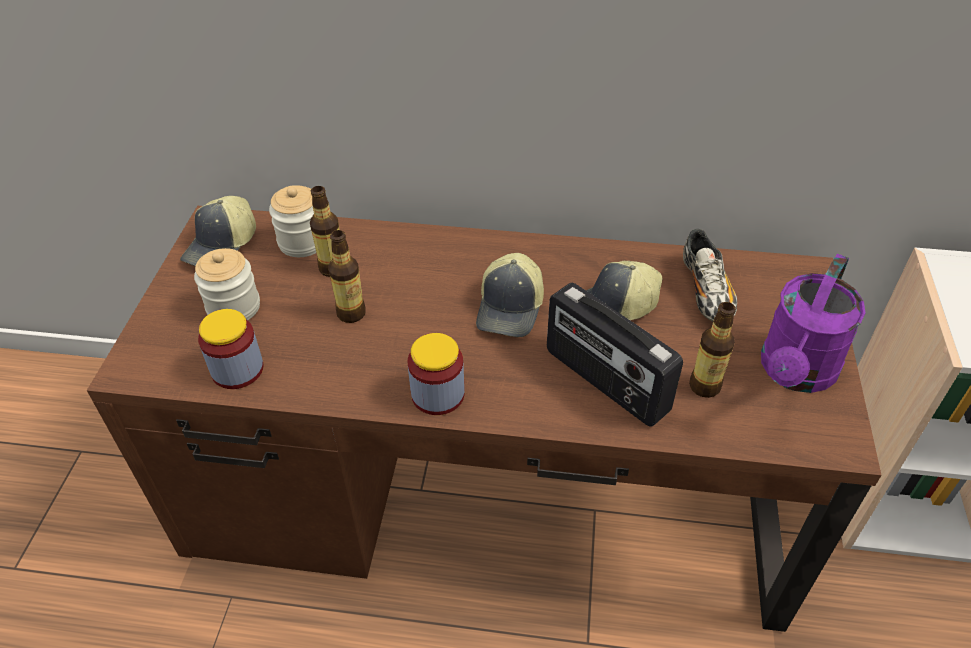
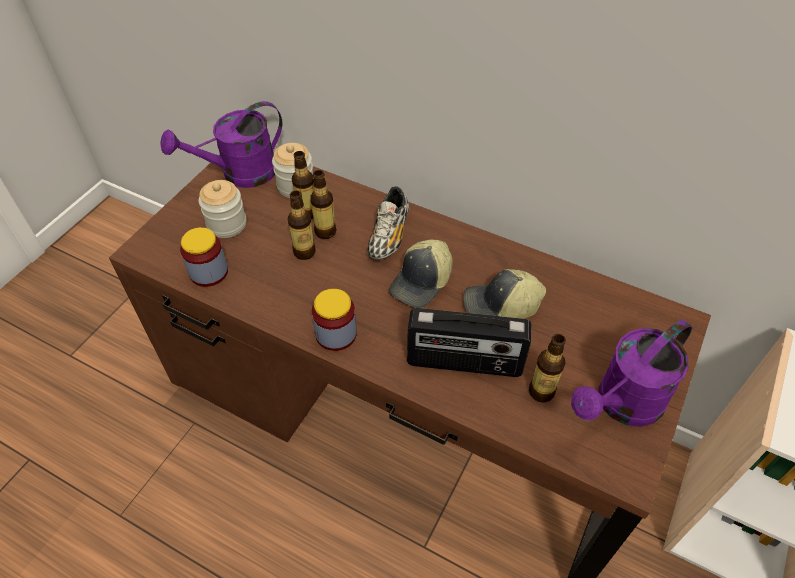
camera: 20 degrees right, 5 degrees up
cap [180,196,256,266] -> purple watering can [160,101,283,188]
radio [547,282,683,426] -> radio turned 60 degrees counterclockwise [407,308,531,377]
shoe [683,229,737,322] -> shoe moved to [367,186,409,260]
none -> bottle [310,170,336,239]

